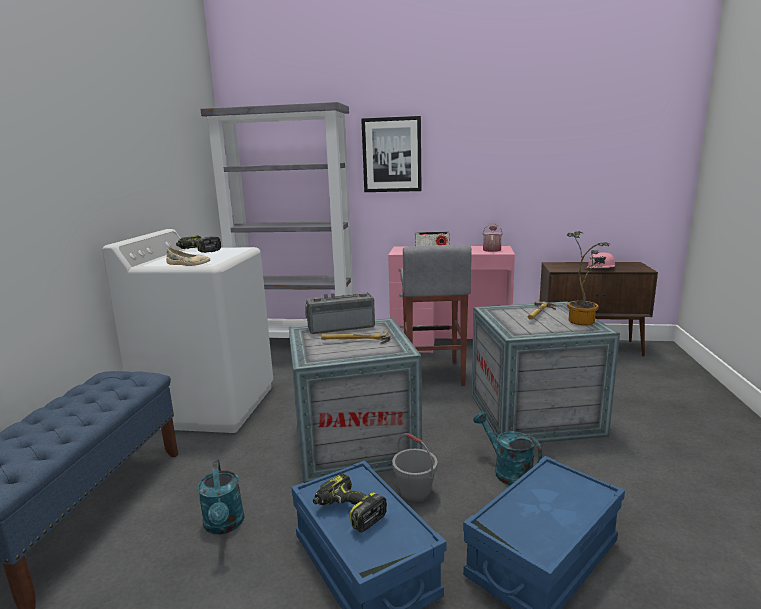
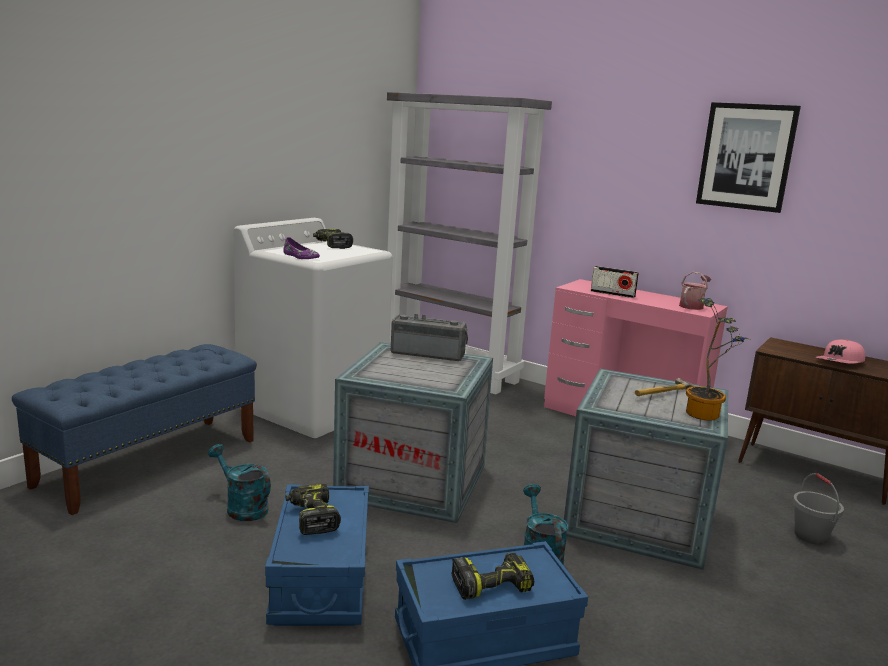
camera: 25 degrees right, 0 degrees up
beige shoe [166,247,210,266] -> purple shoe [283,237,320,259]
turquoise watering can [198,460,244,534] -> turquoise watering can turned 120 degrees clockwise [208,444,271,521]
hammer [321,329,391,344] -> none
picture [361,116,421,192] -> picture moved to [696,102,801,213]
grey bucket [392,433,438,503] -> grey bucket moved to [793,473,844,545]
grey stool [400,245,472,386] -> none
none -> power drill [451,553,534,600]

